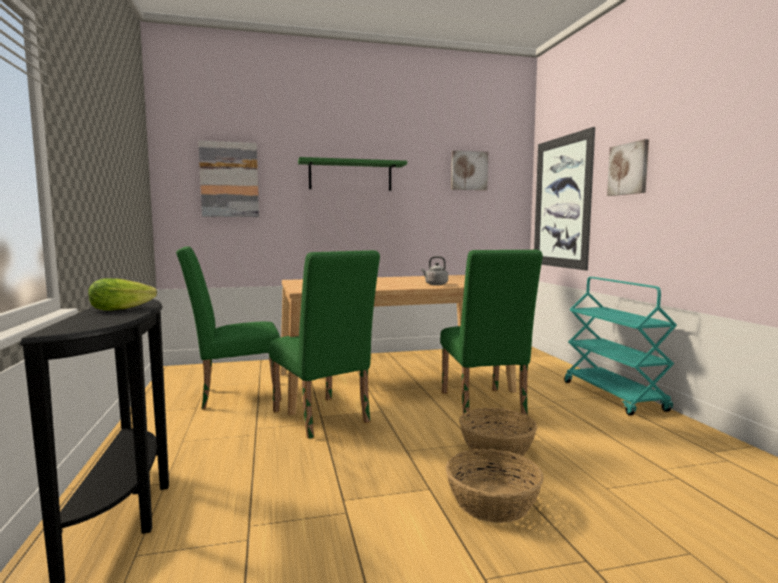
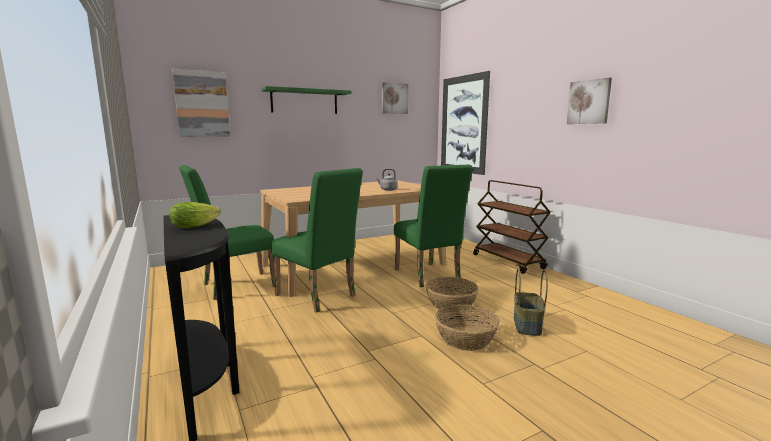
camera: 15 degrees left, 5 degrees up
turquoise cart [564,277,677,416] -> brown cart [473,180,551,274]
picture [607,139,649,196] -> picture moved to [567,78,612,124]
none -> basket [514,269,548,336]

